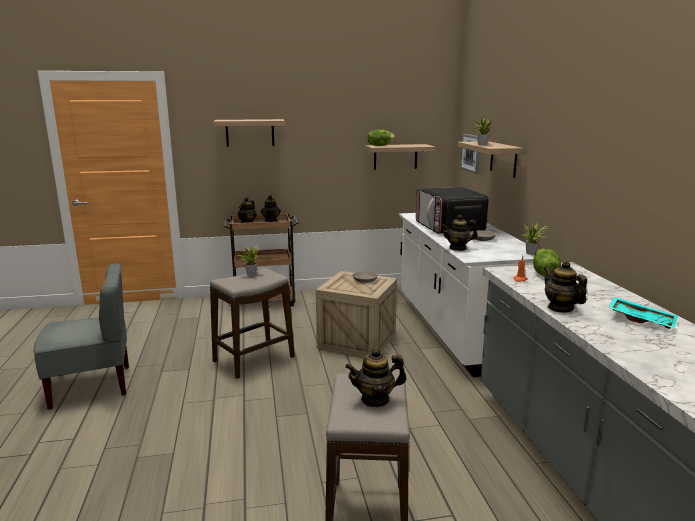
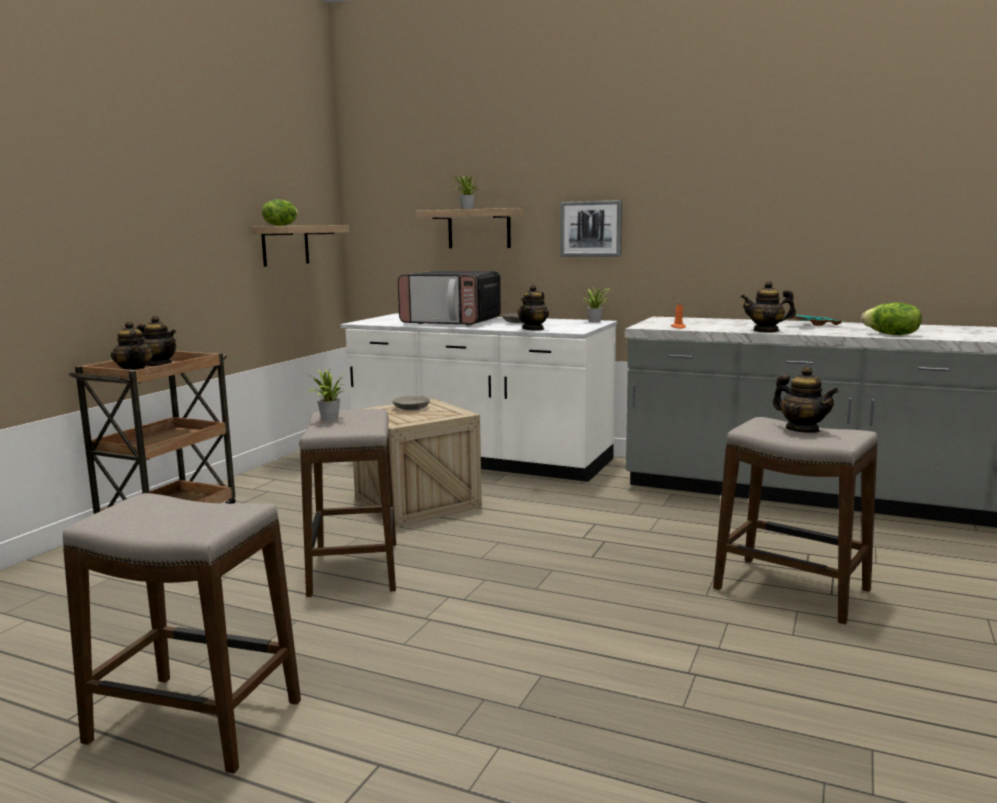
camera: 55 degrees left, 5 degrees down
grey chair [34,263,129,410] -> stool [63,493,301,774]
shelf [214,119,285,146] -> none
teapot [345,348,406,407] -> teapot turned 60 degrees counterclockwise [773,366,839,433]
picture [460,134,480,174] -> picture moved to [560,200,622,257]
lettuce [533,249,561,276] -> lettuce moved to [862,302,922,335]

